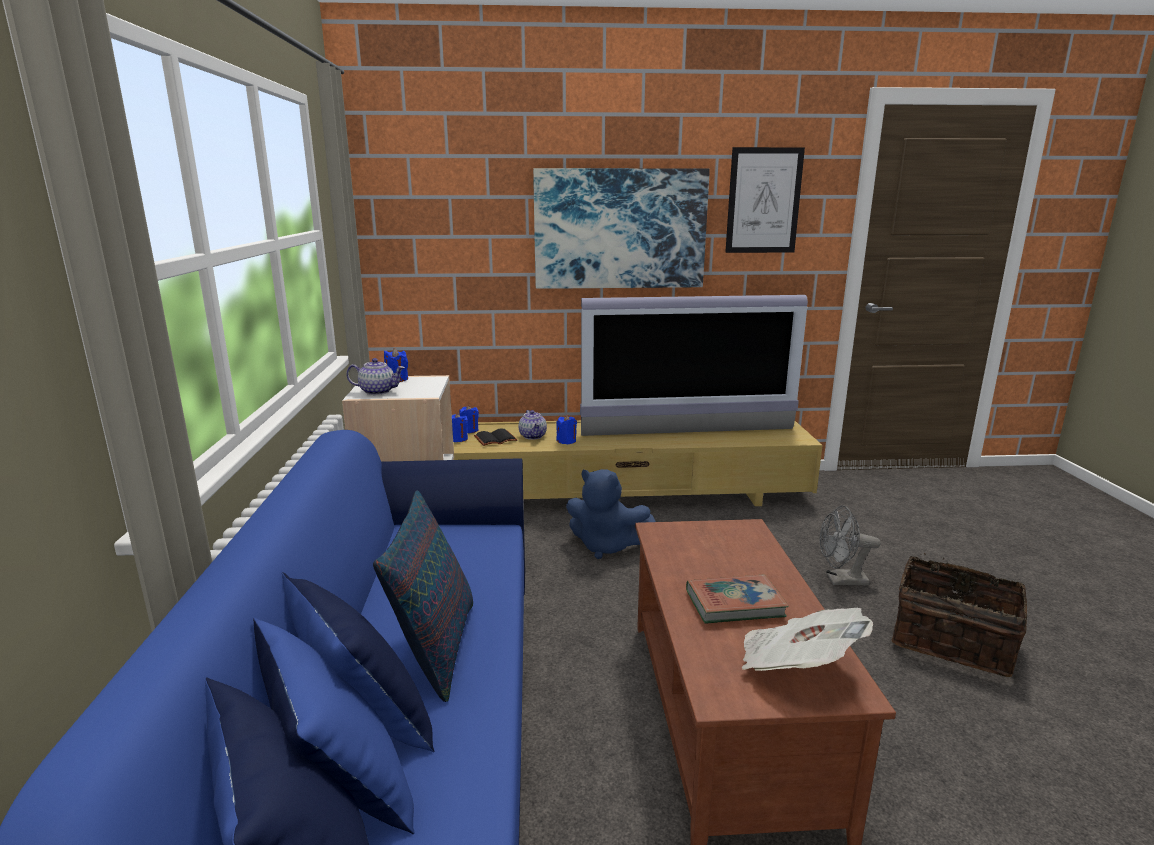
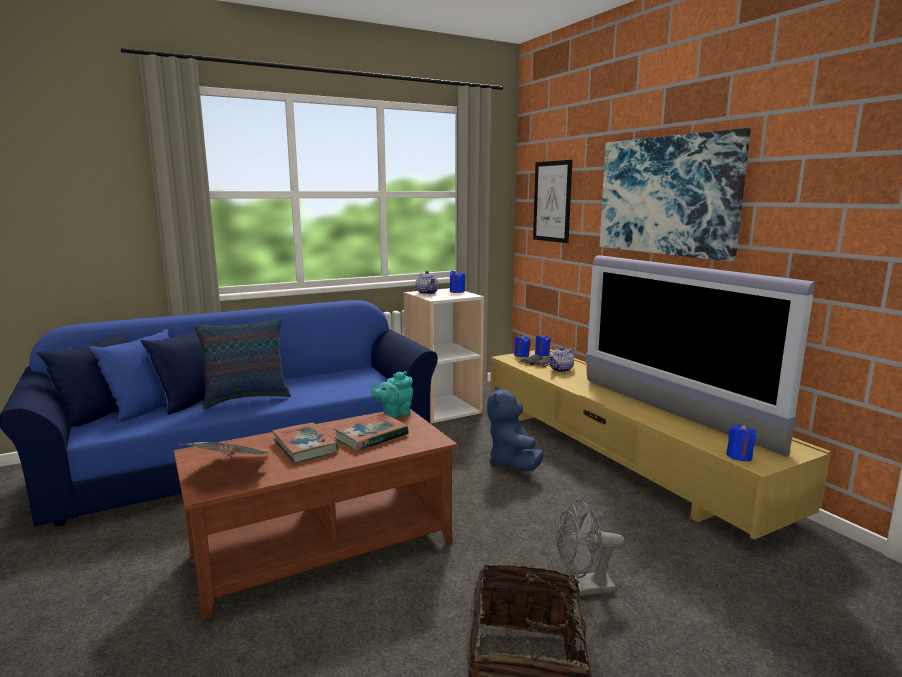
camera: 65 degrees right, 5 degrees down
blue candle [556,415,577,444] -> blue candle moved to [726,424,756,461]
picture [725,147,805,253] -> picture moved to [533,160,572,243]
grey fan [820,505,881,585] -> grey fan turned 75 degrees counterclockwise [557,500,625,596]
none -> book [334,414,409,451]
none -> turquoise teapot [371,371,413,418]

